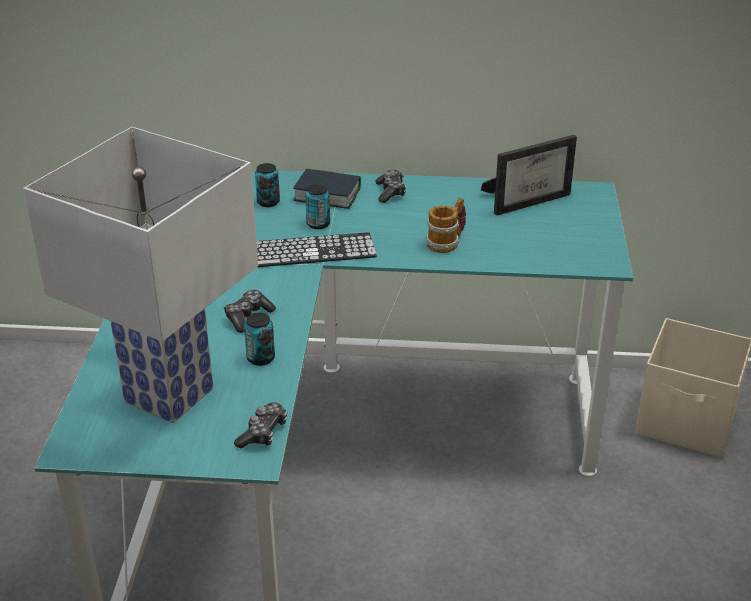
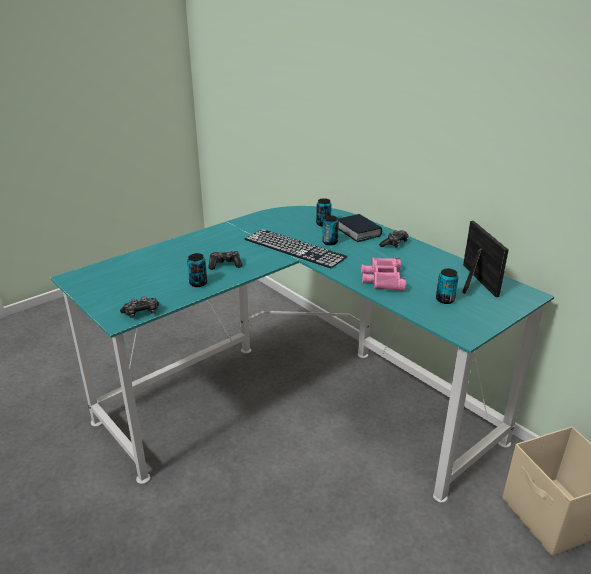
camera: 45 degrees right, 5 degrees down
white table lamp [23,127,258,423] -> none
mug [426,198,466,253] -> pink binoculars [361,258,406,291]
picture frame [481,135,577,216] -> picture frame turned 120 degrees counterclockwise [462,221,509,297]
none -> can [436,268,458,304]

